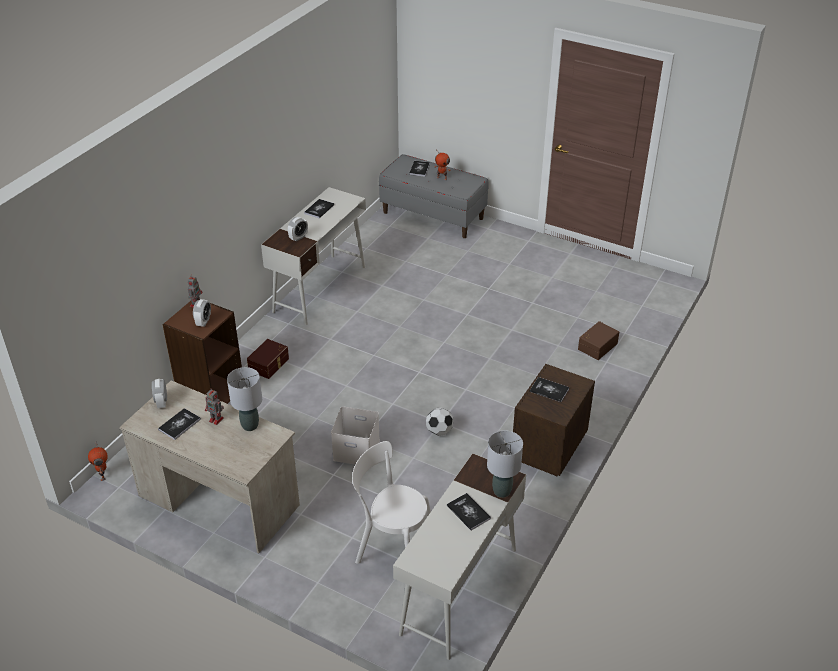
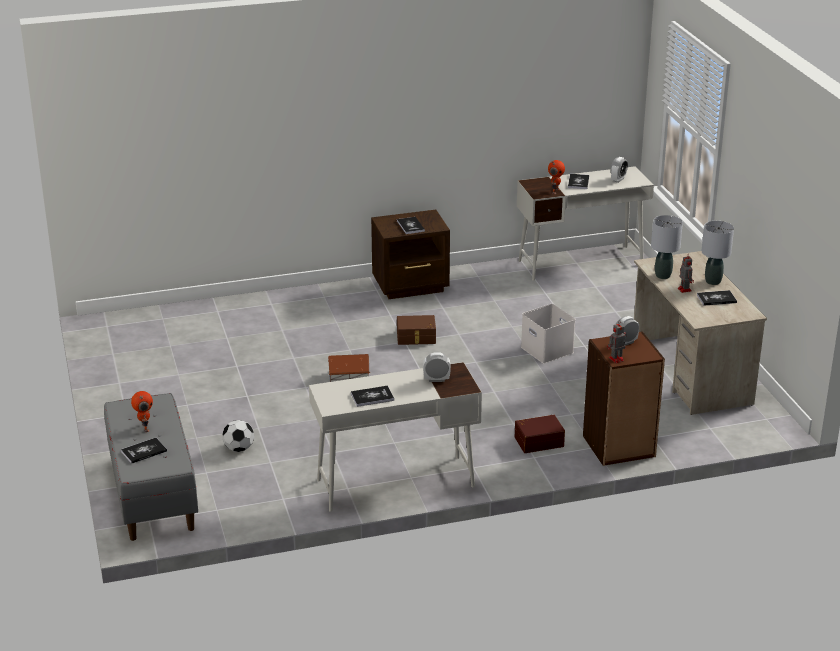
camera: 135 degrees left, 10 degrees down
toy robot [88,442,108,481] -> toy robot moved to [548,160,565,194]
alarm clock [152,379,167,408] -> alarm clock moved to [611,157,628,183]
white chair [352,441,431,564] -> none
football [426,407,454,436] -> football moved to [222,420,254,452]
grey table lamp [487,430,523,498] -> grey table lamp moved to [702,221,734,285]
brown storage box [578,321,619,360] -> brown storage box moved to [397,315,436,345]
none -> toy house [328,354,370,382]

